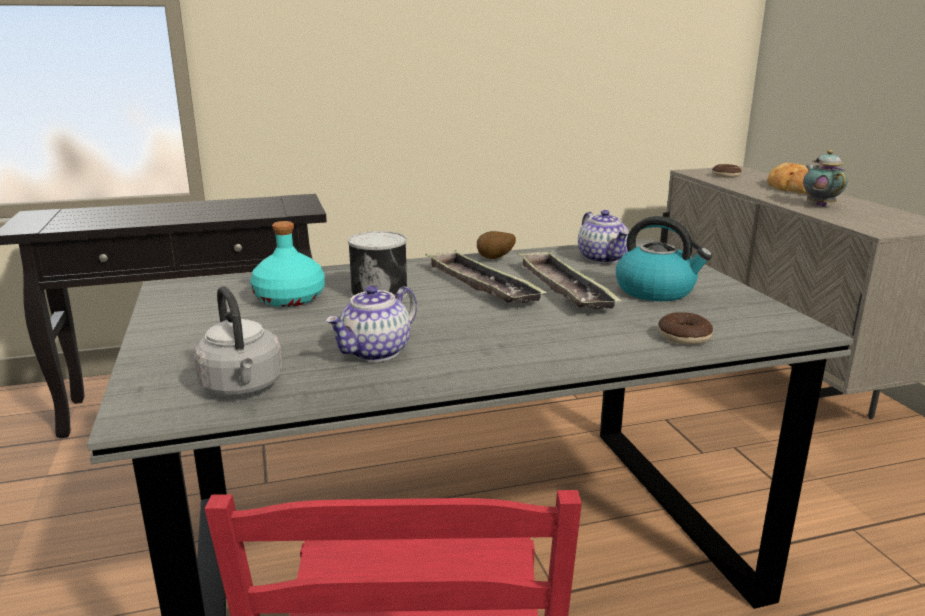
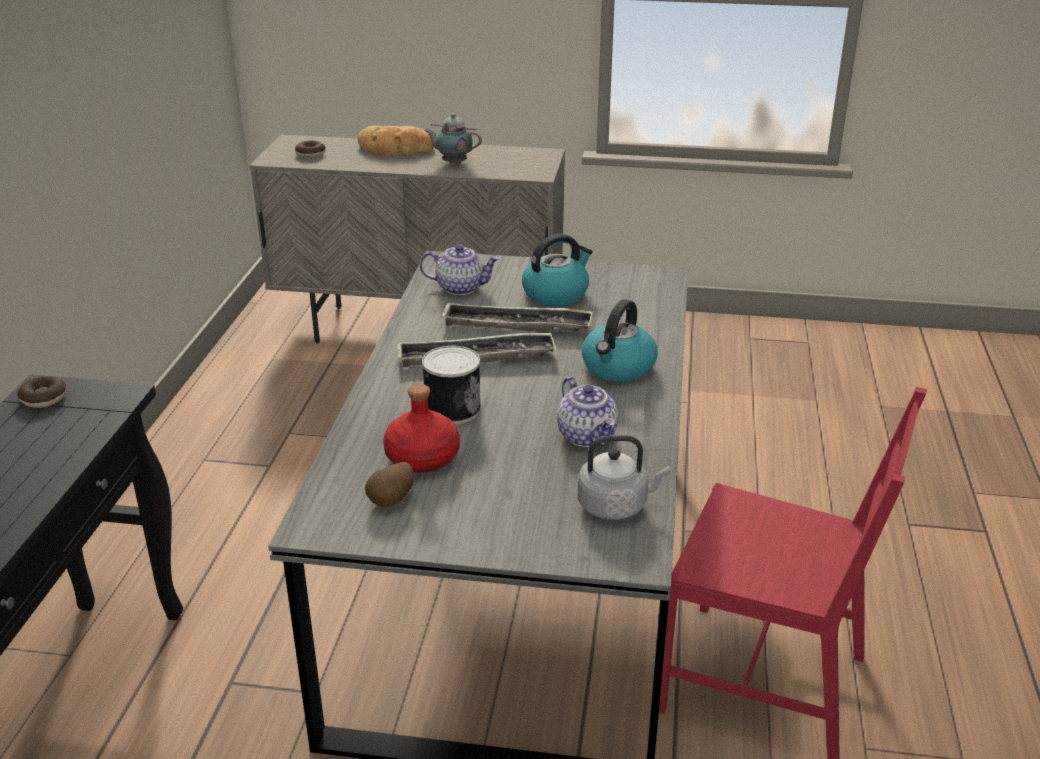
camera: 65 degrees left, 10 degrees up
turquoise bottle [250,221,325,307] -> red bottle [383,384,460,472]
potato [477,231,516,259] -> potato moved to [365,462,414,507]
donut [658,313,713,345] -> donut moved to [17,376,67,408]
none -> kettle [582,299,657,382]

